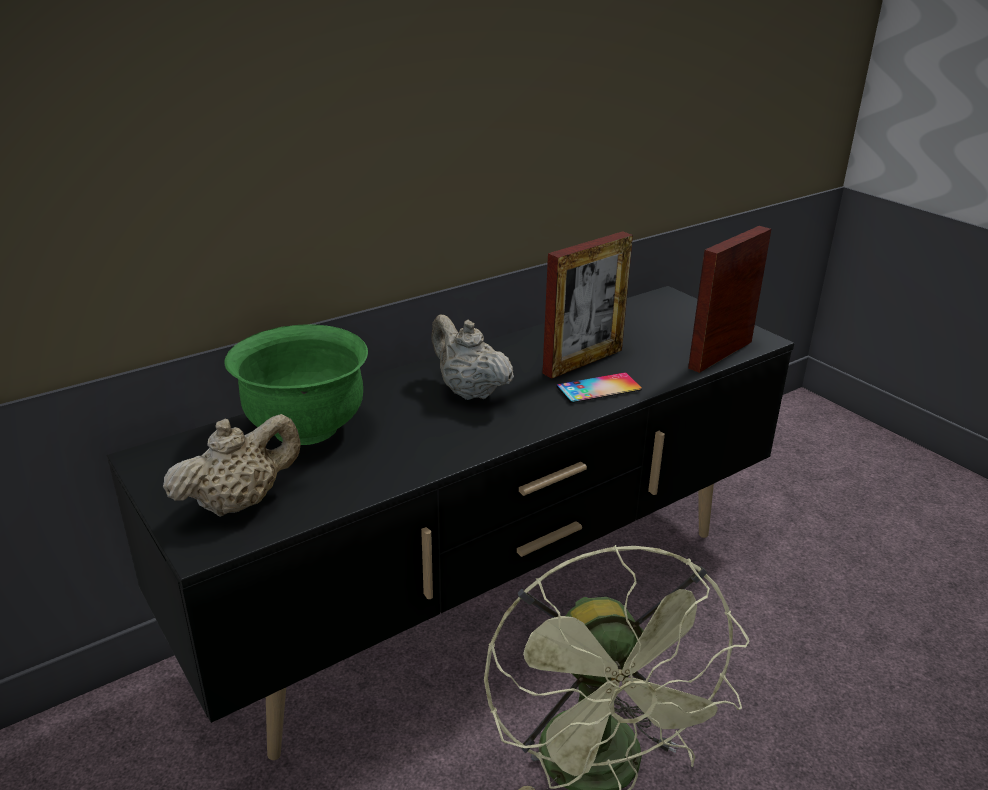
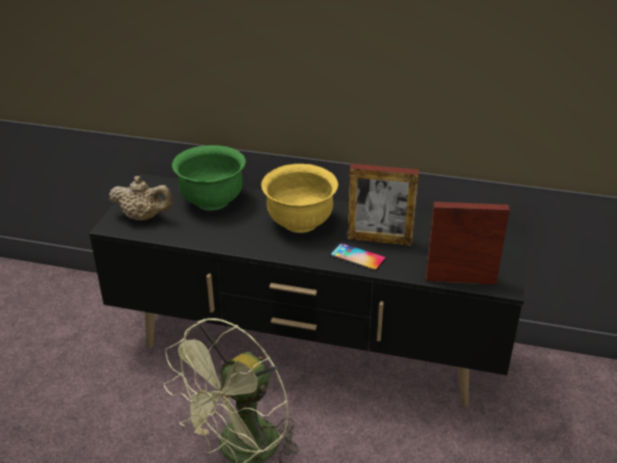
camera: 50 degrees right, 5 degrees up
beige teapot [431,315,514,400] -> yellow bowl [261,164,338,233]

